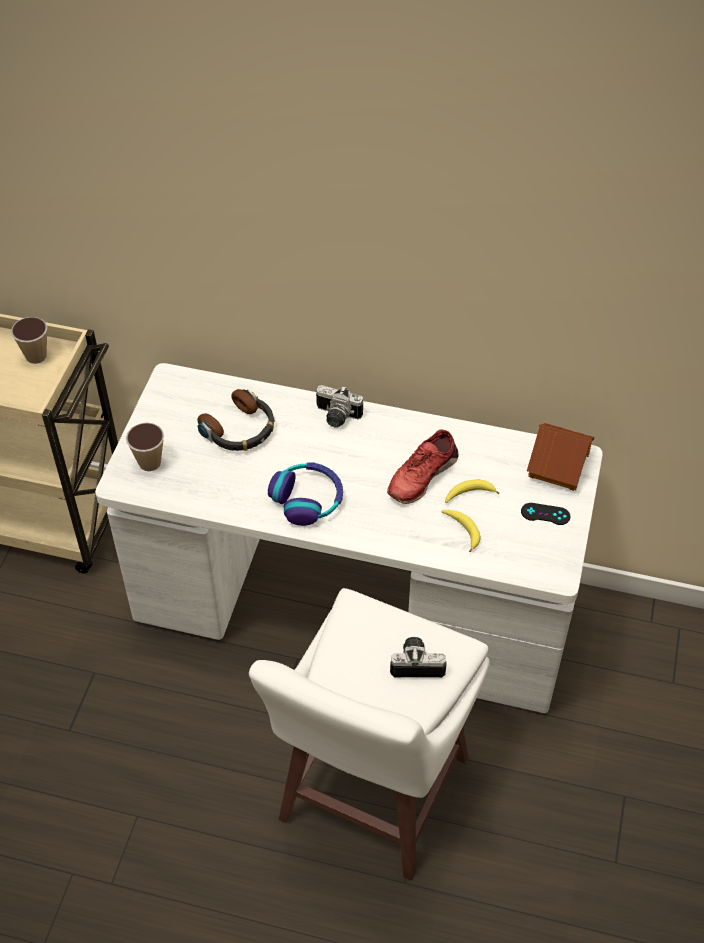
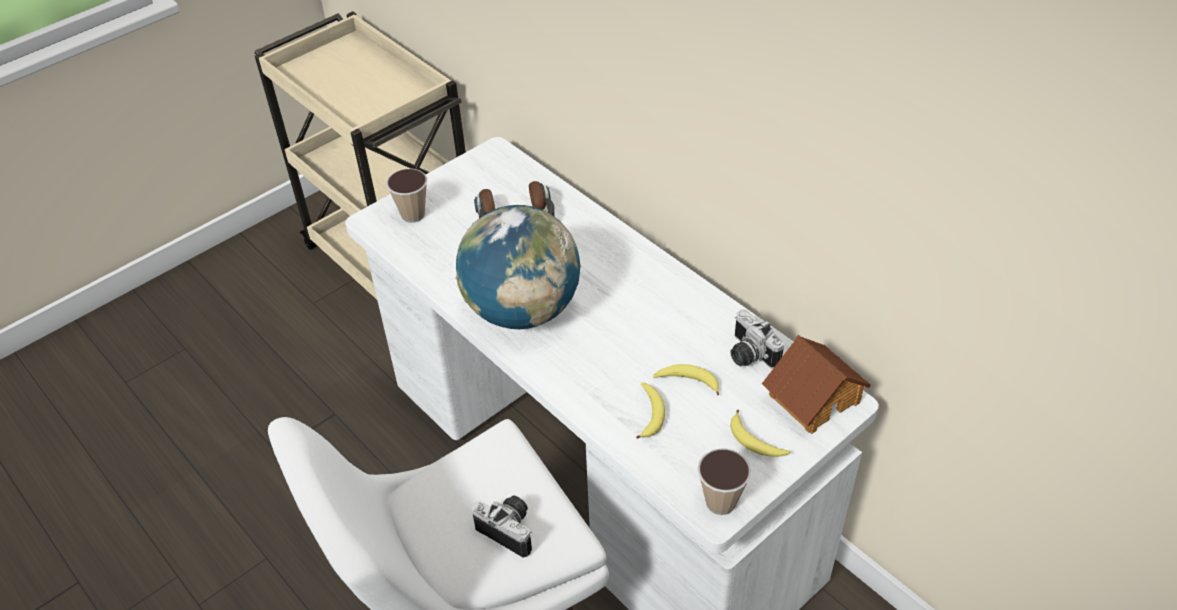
camera: 35 degrees right, 5 degrees down
cup [11,317,47,364] -> cup moved to [697,448,751,515]
headphones [268,462,343,526] -> globe [455,205,580,329]
camera [316,385,363,428] -> camera moved to [730,309,784,369]
red shoe [387,430,458,504] -> none
black game controller [521,503,570,525] -> banana [730,410,791,457]

